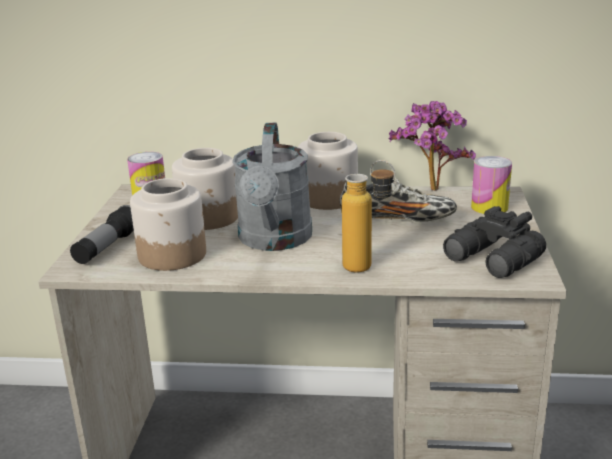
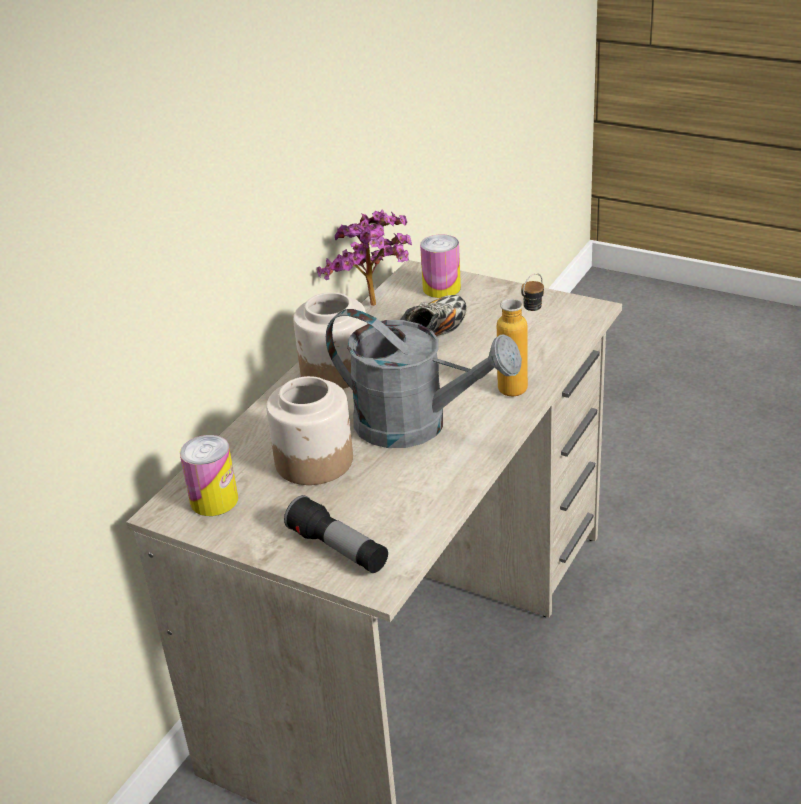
camera: 65 degrees left, 10 degrees up
jar [130,178,206,271] -> none
black binoculars [443,206,546,278] -> none

